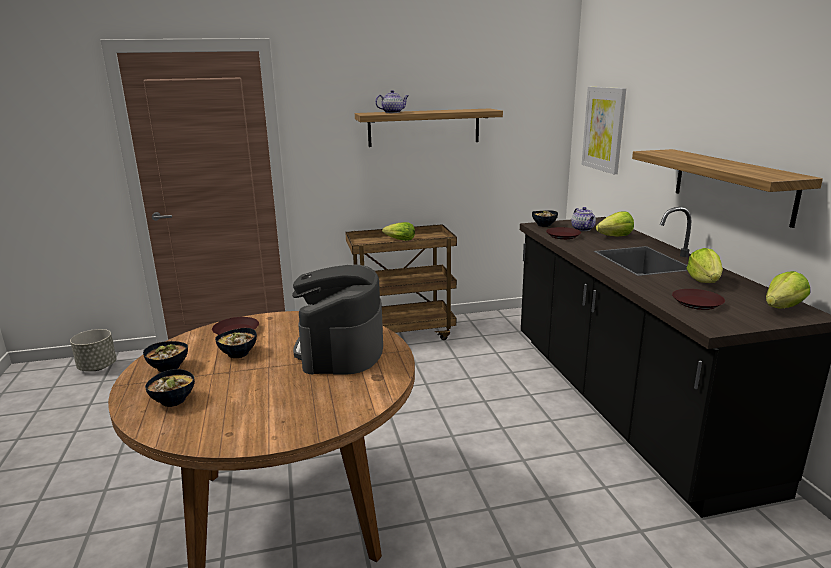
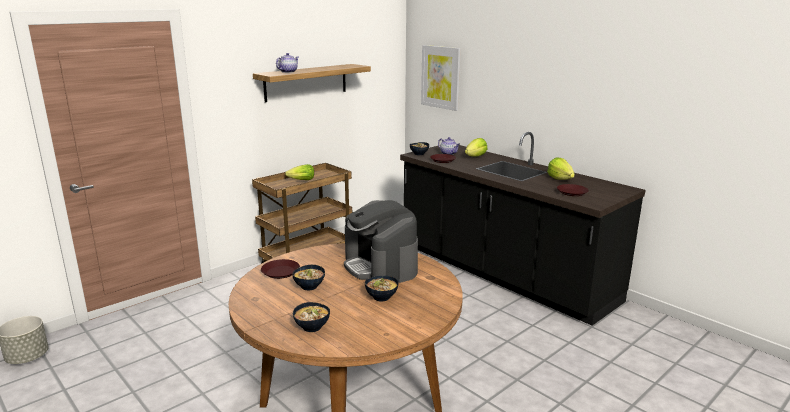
camera: 30 degrees left, 0 degrees up
bowl [143,341,188,372] -> bowl moved to [365,276,398,301]
shelf [632,149,823,228] -> none
lettuce [766,271,810,309] -> none

